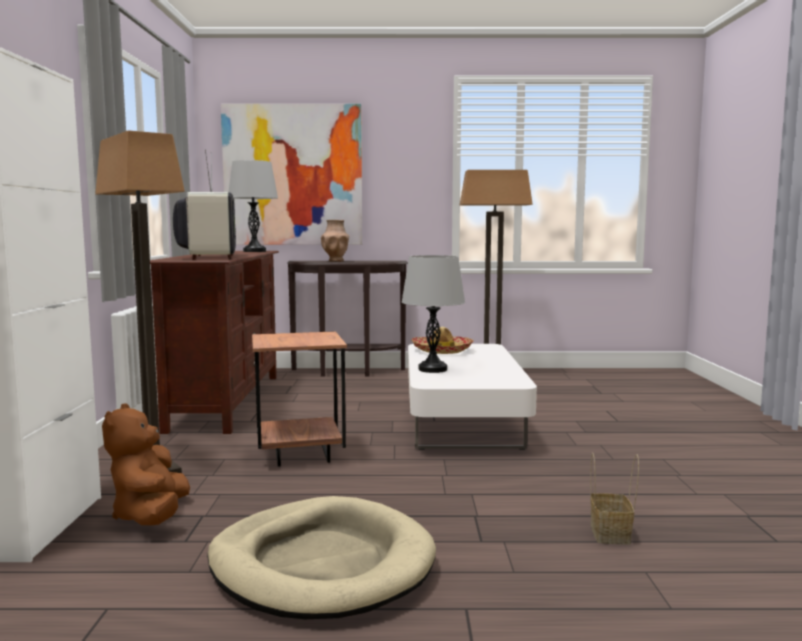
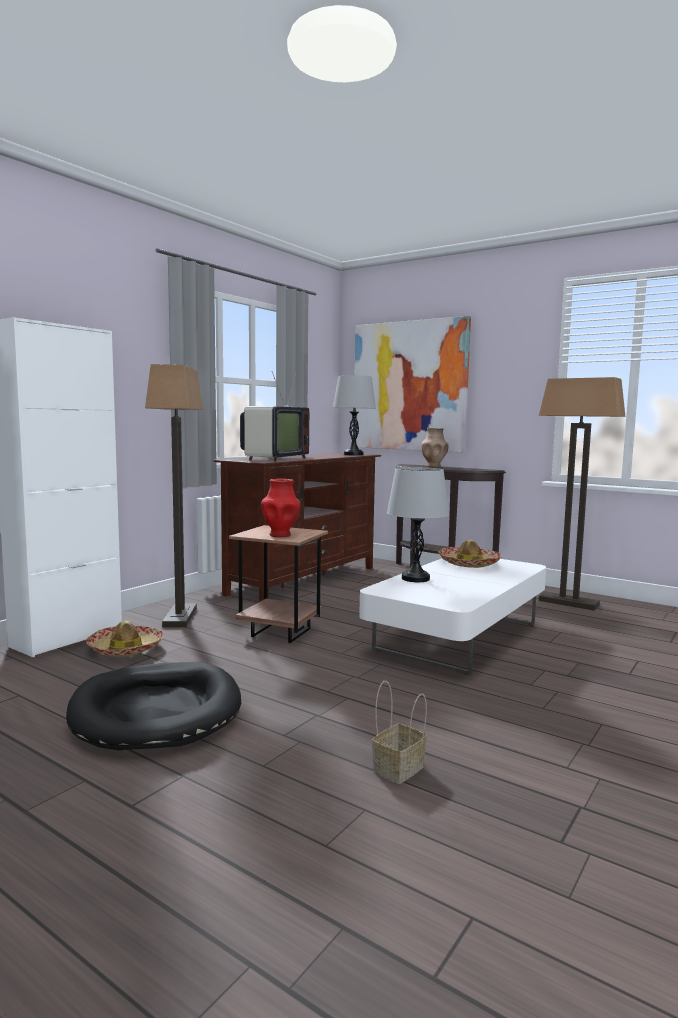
camera: 35 degrees right, 0 degrees up
brown plush toy [102,403,190,525] -> hat [86,621,163,657]
beige dog bed [207,496,436,619] -> black dog bed [66,662,241,751]
none -> red vase [261,479,300,537]

